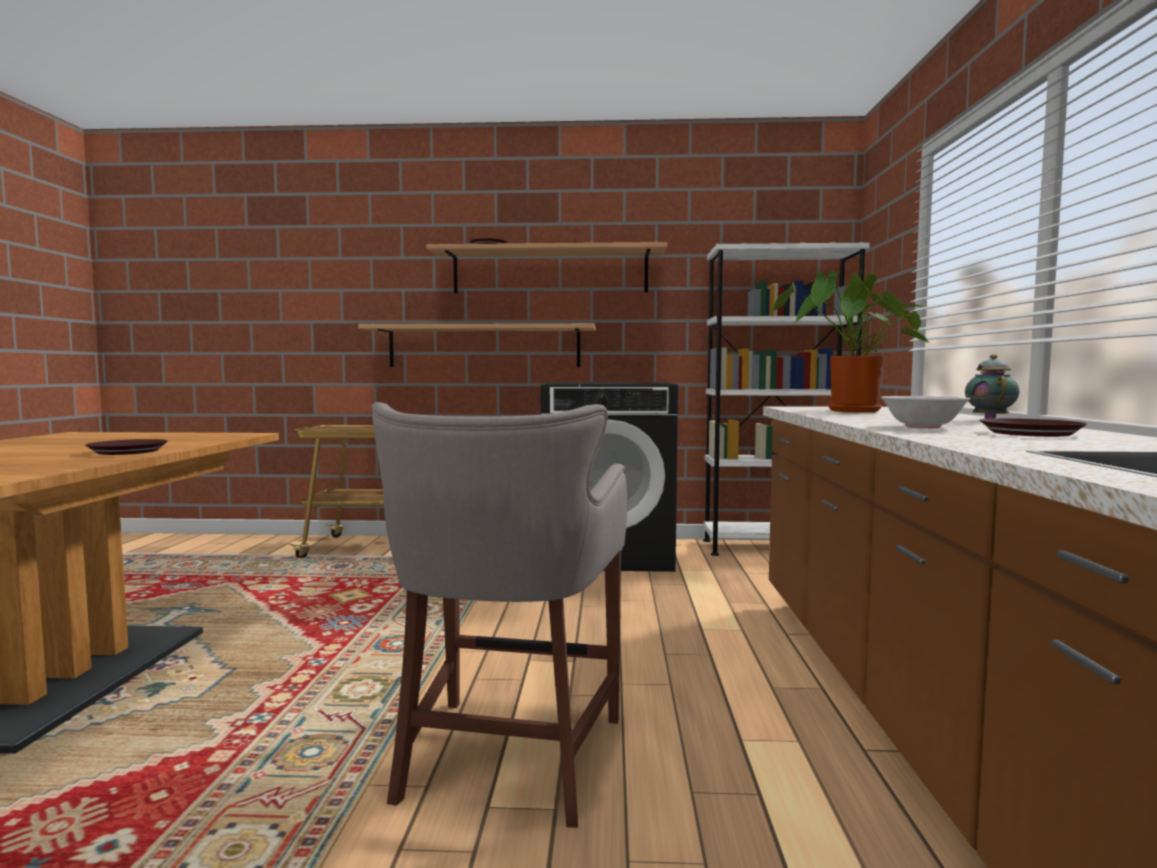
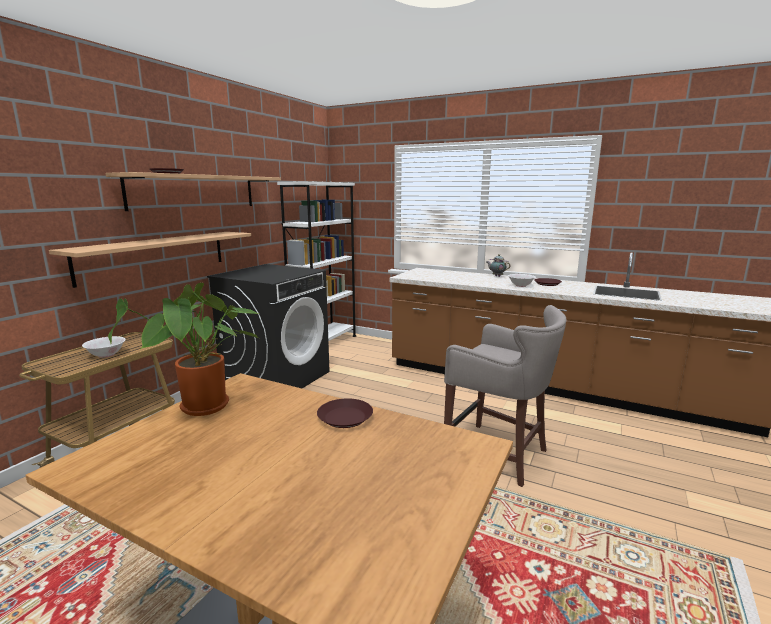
camera: 65 degrees left, 10 degrees up
potted plant [773,271,930,412] -> potted plant moved to [108,283,258,416]
none -> white bowl [82,336,126,358]

